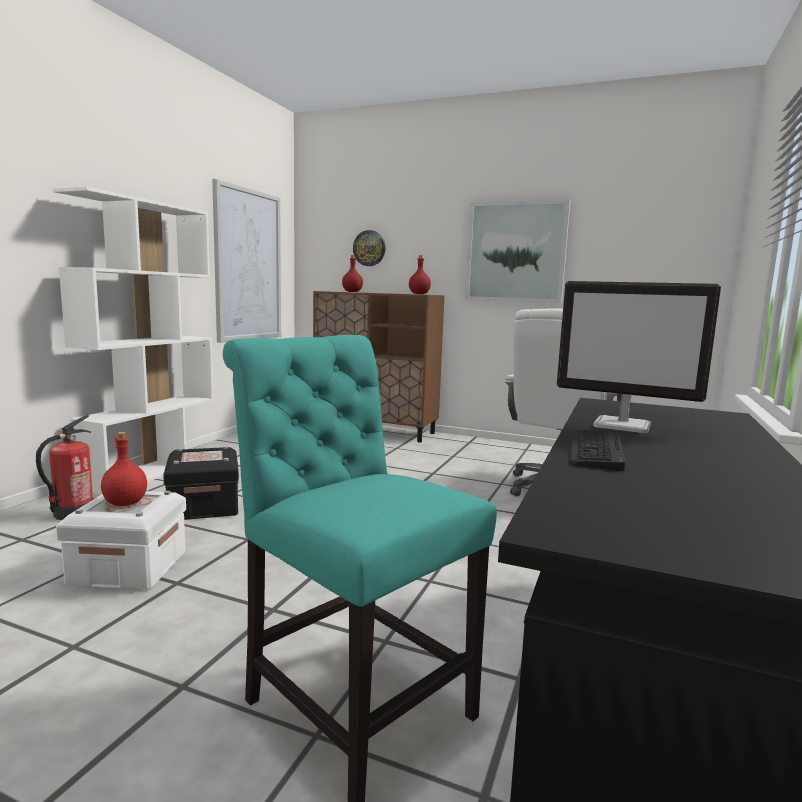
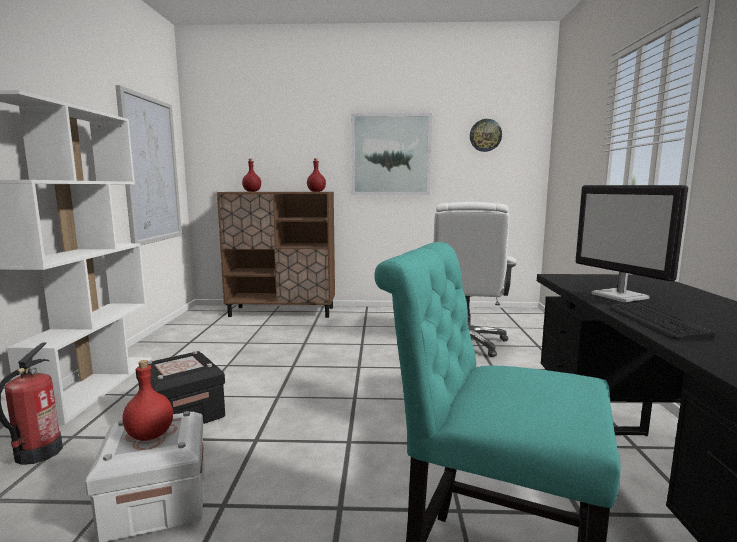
camera: 20 degrees left, 0 degrees up
wall clock [353,230,386,266] -> wall clock moved to [470,119,502,152]
monitor [557,281,721,433] -> monitor turned 60 degrees clockwise [575,185,688,302]

